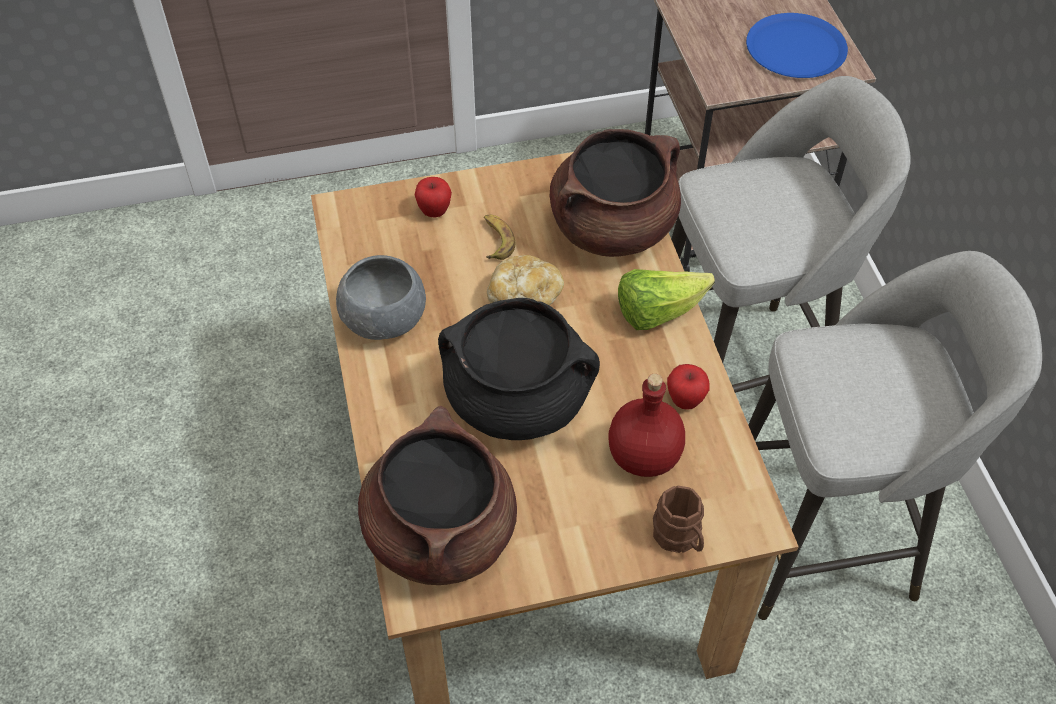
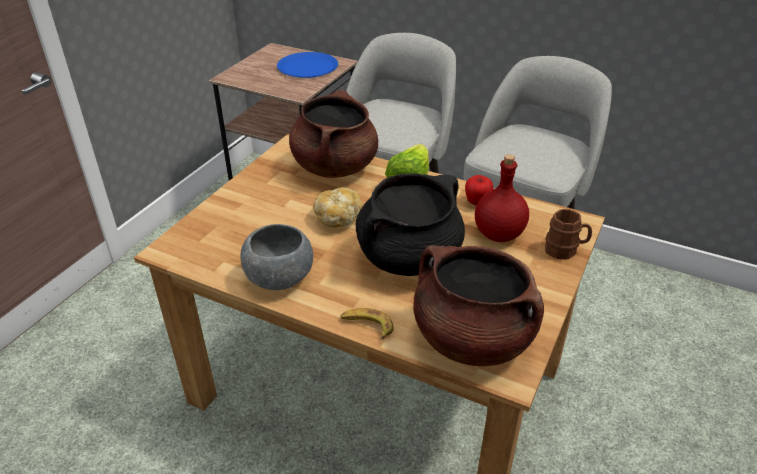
camera: 50 degrees left, 15 degrees down
apple [414,177,452,217] -> none
banana [484,215,515,260] -> banana moved to [340,308,394,340]

